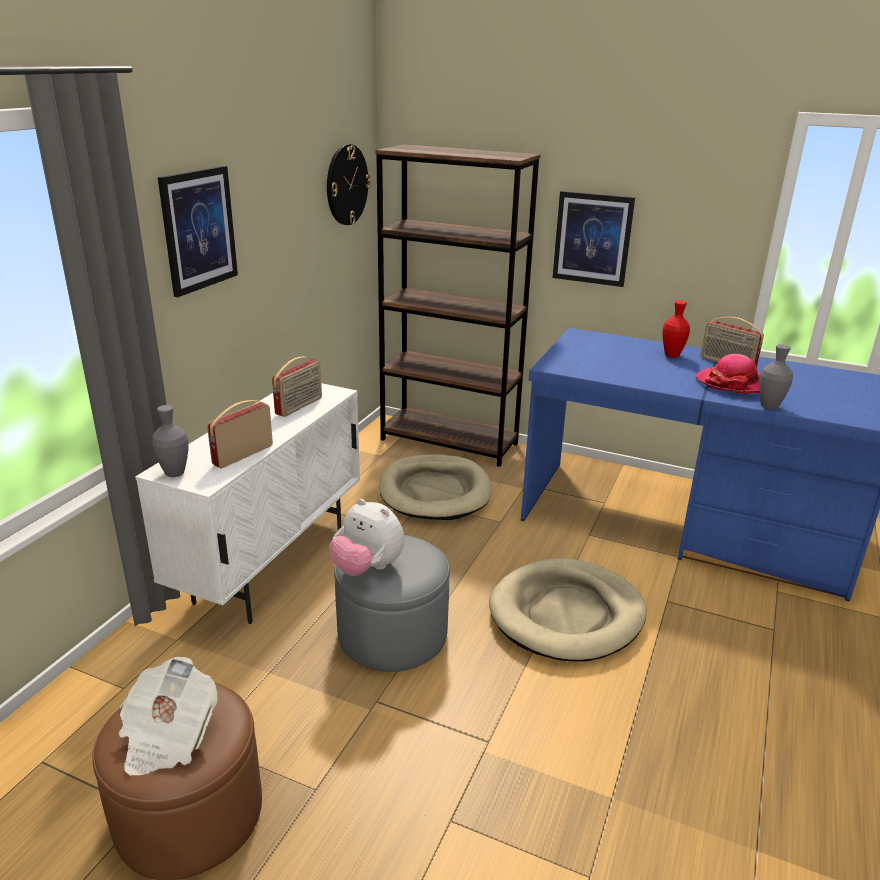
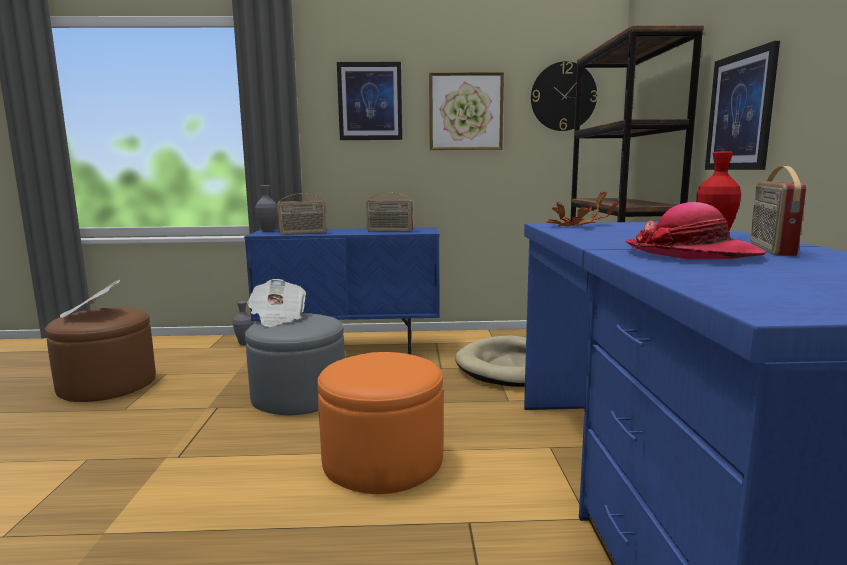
camera: 65 degrees right, 15 degrees down
white cabinet [135,383,360,624] -> blue cabinet [244,228,440,355]
radio [207,400,273,469] -> radio turned 150 degrees clockwise [277,193,327,235]
plush toy [329,499,404,576] -> newspaper [247,279,306,327]
beige dog bed [489,558,647,662] -> orange ottoman [317,352,443,494]
grey vase [759,344,793,410] -> grey vase moved to [233,301,254,345]
none -> picture [429,72,504,150]
none -> potted plant [546,191,620,227]

